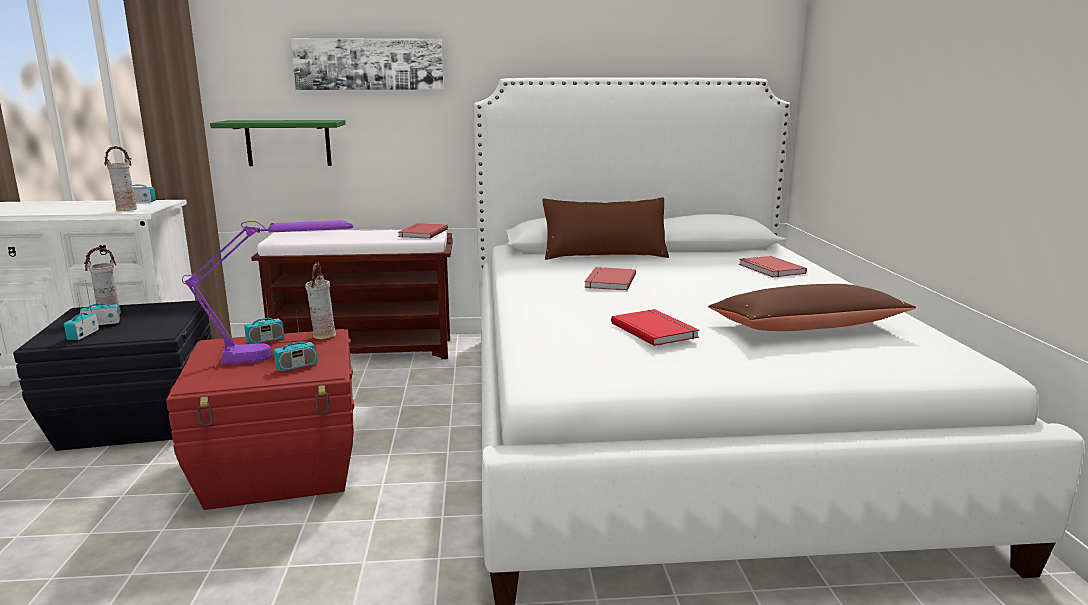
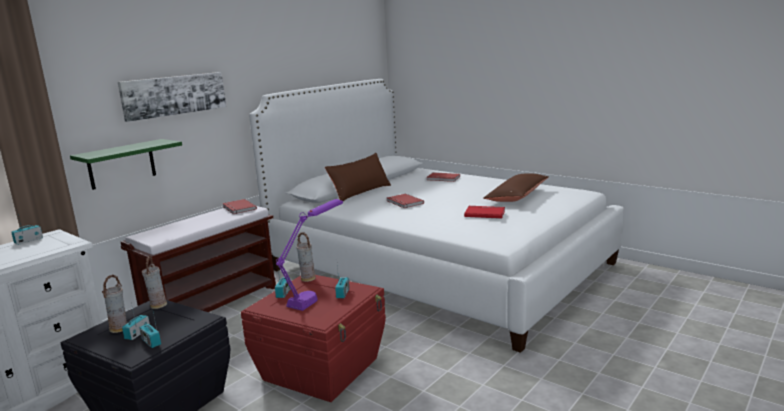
camera: 45 degrees left, 0 degrees up
vase [104,146,137,211] -> vase moved to [142,255,167,309]

